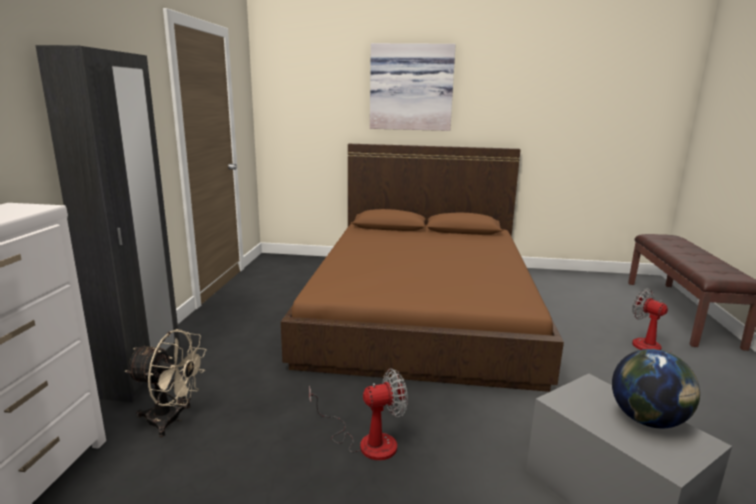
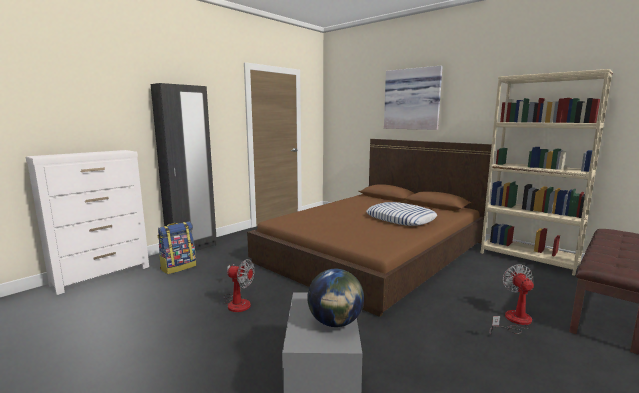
camera: 35 degrees right, 5 degrees down
beige fan [125,329,206,437] -> backpack [158,222,197,274]
none -> pillow [366,202,437,226]
none -> beige bookcase [481,69,613,276]

